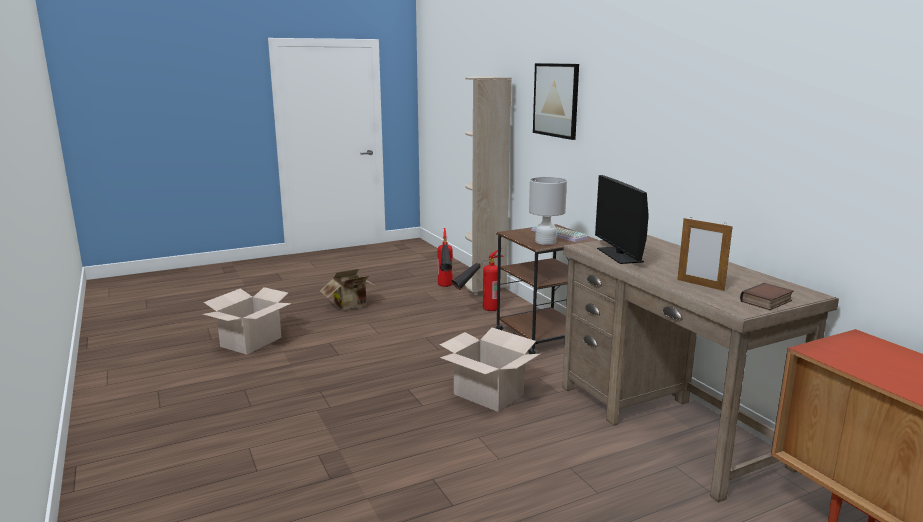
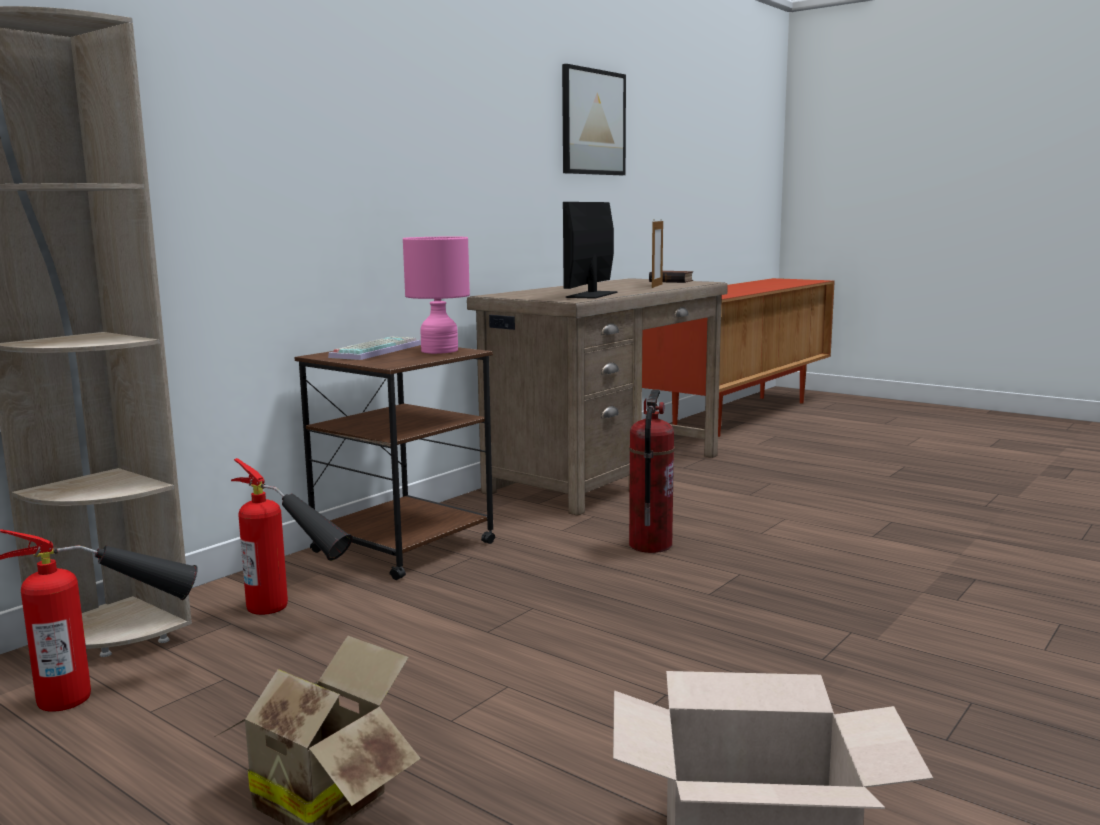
camera: 115 degrees left, 5 degrees down
cardboard box [440,328,540,412] -> fire extinguisher [629,389,675,553]
grey table lamp [529,177,567,245] -> pink table lamp [403,237,470,354]
picture [533,63,579,140] -> picture moved to [562,64,626,175]
monitor [595,175,649,264] -> monitor turned 150 degrees clockwise [563,202,618,299]

